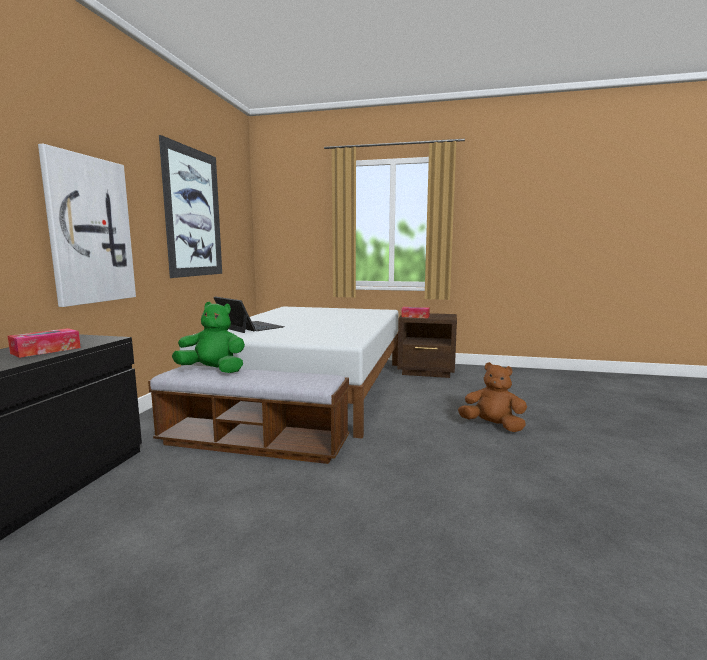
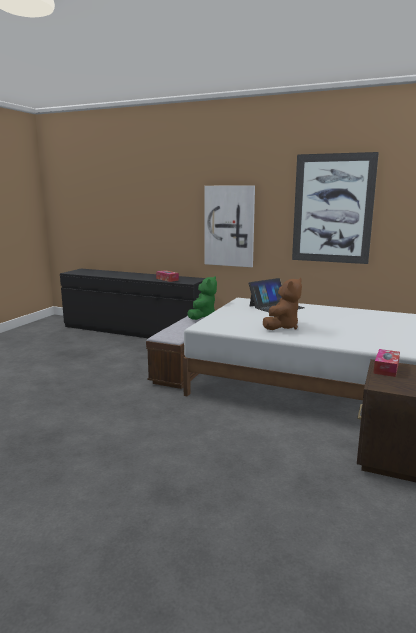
camera: 100 degrees right, 5 degrees up
brown plush toy [458,362,527,432] -> brown plush toy moved to [263,278,302,330]

